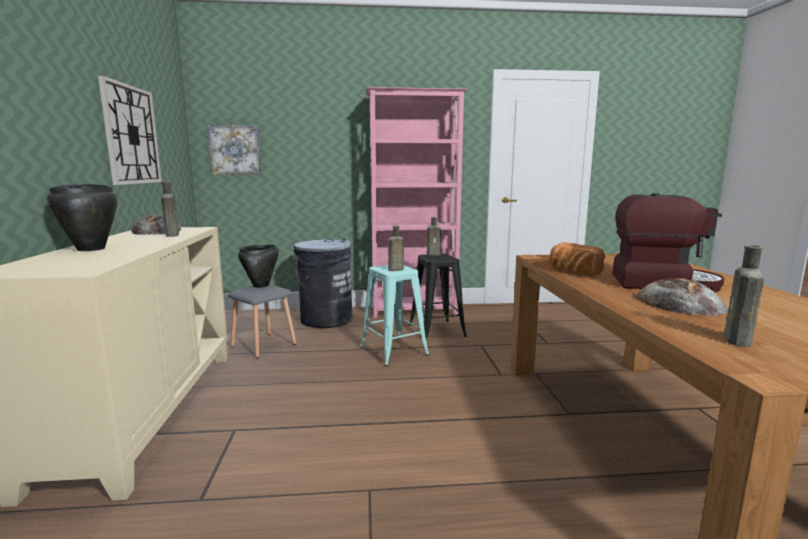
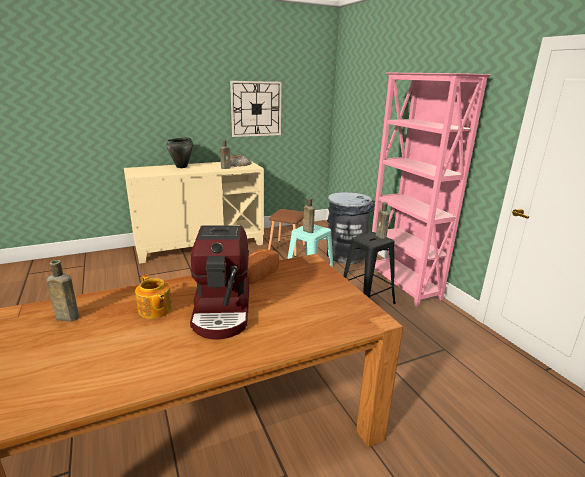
camera: 70 degrees right, 10 degrees up
picture [207,125,262,175] -> none
grey stool [228,285,296,358] -> brown stool [268,209,305,257]
black cooking pot [238,245,279,288] -> none
bread [636,278,728,316] -> teapot [135,274,172,319]

